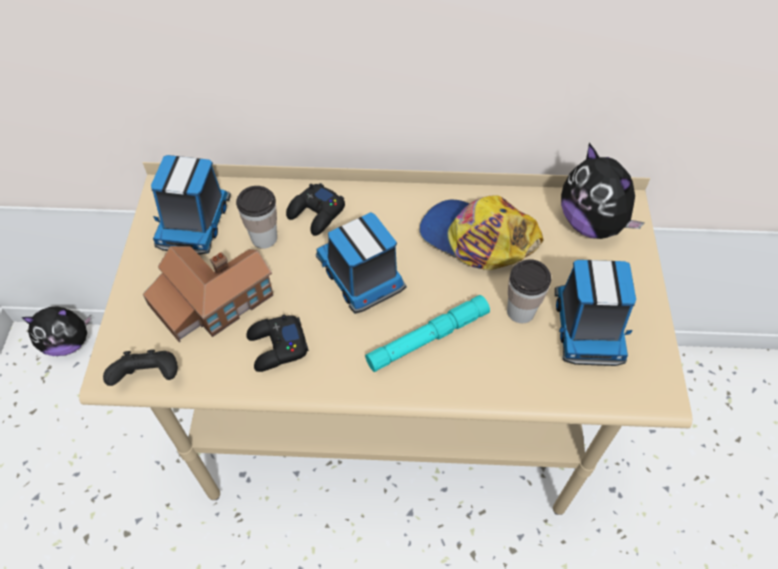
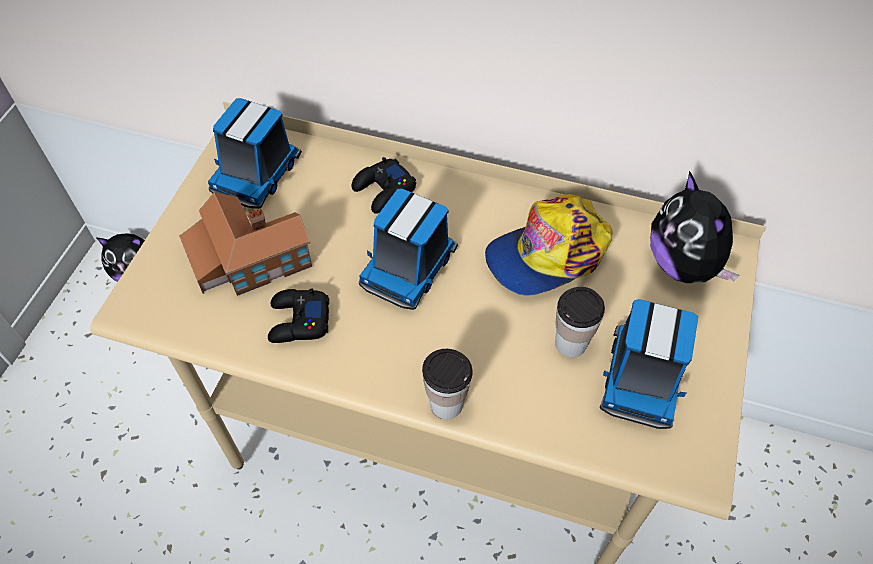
camera: 15 degrees right, 0 degrees up
black game controller [103,350,178,386] -> none
cup [236,186,277,249] -> cup moved to [422,349,473,419]
toy truck [316,212,407,314] -> toy truck turned 135 degrees counterclockwise [359,189,458,310]
turquoise flashlight [365,295,490,372] -> none
cap [419,195,543,270] -> cap turned 75 degrees counterclockwise [485,194,612,296]

